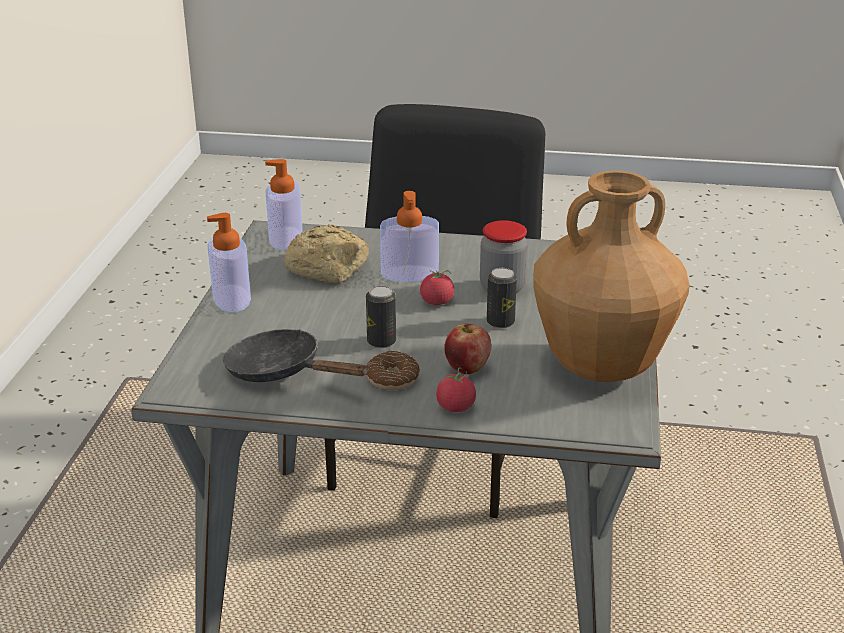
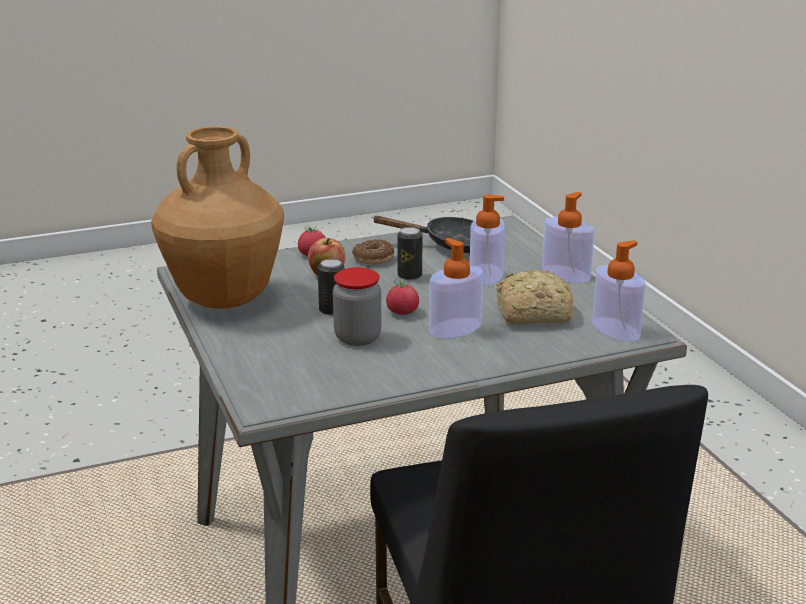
camera: 150 degrees right, 5 degrees down
none -> soap dispenser [470,194,505,285]

